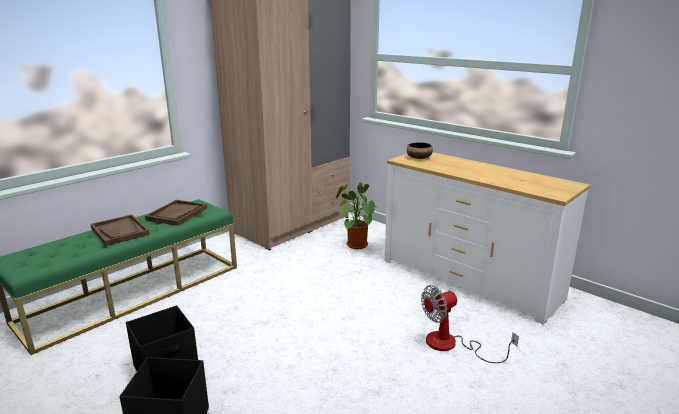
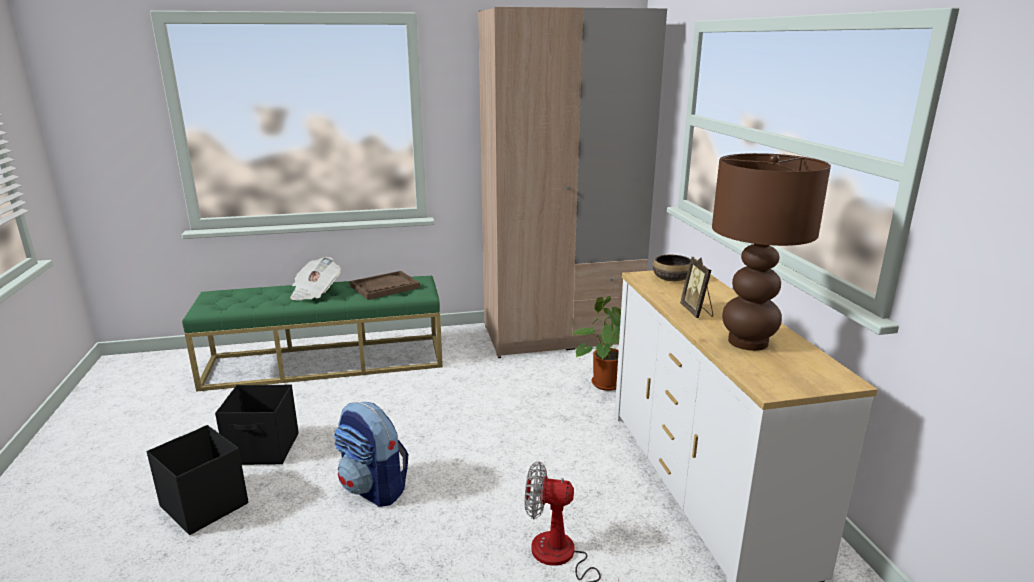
camera: 35 degrees right, 0 degrees up
brown tray [90,214,150,246] -> newspaper [290,257,341,300]
none -> backpack [334,402,408,507]
none -> picture frame [680,257,713,318]
none -> brown table lamp [712,153,831,351]

